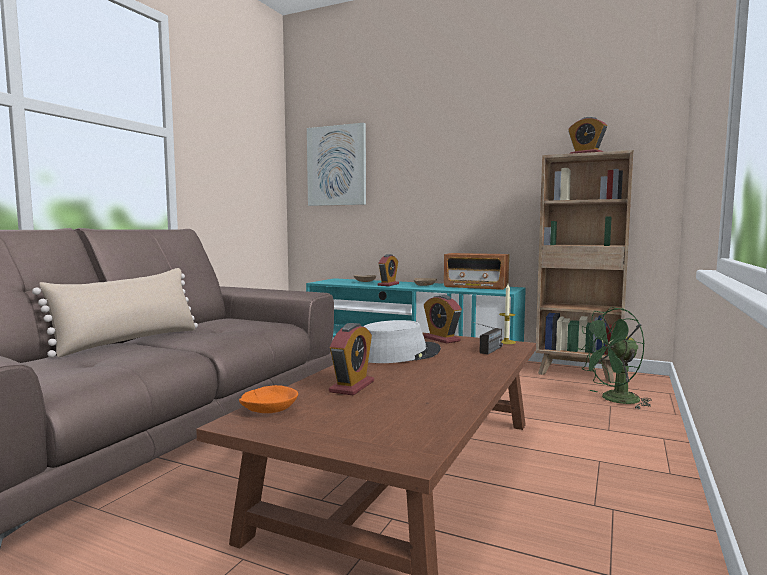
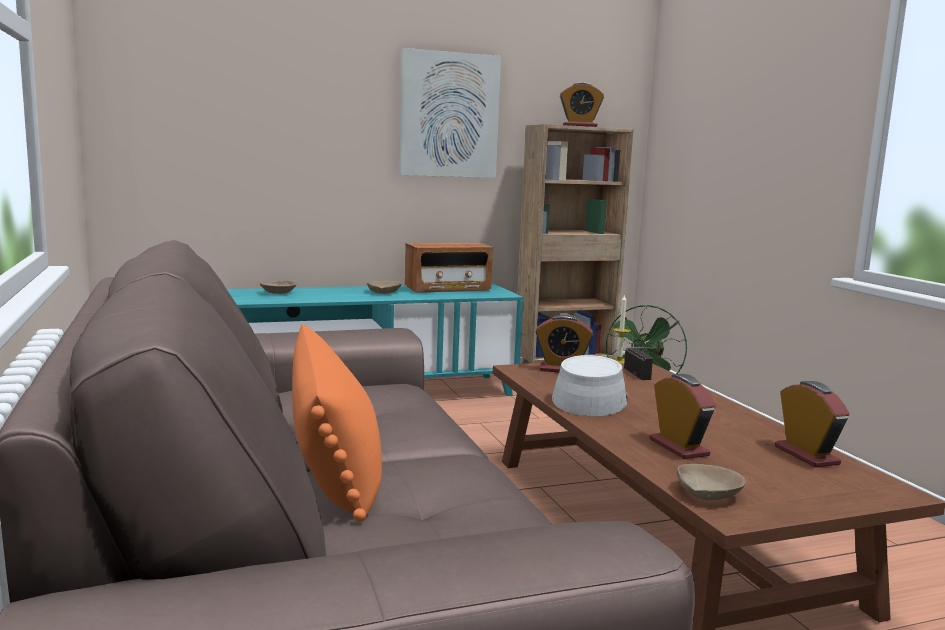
camera: 45 degrees left, 5 degrees up
beige pillow [32,268,198,358] -> orange pillow [292,324,382,522]
orange bowl [239,385,298,413] -> beige bowl [677,464,746,500]
picture [307,123,366,206] -> picture moved to [399,48,501,178]
alarm clock [378,254,399,286] -> alarm clock moved to [775,381,850,467]

